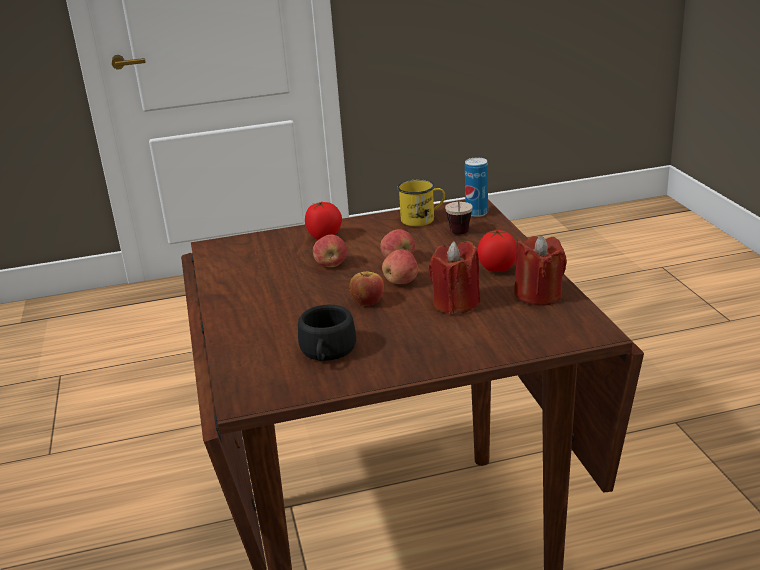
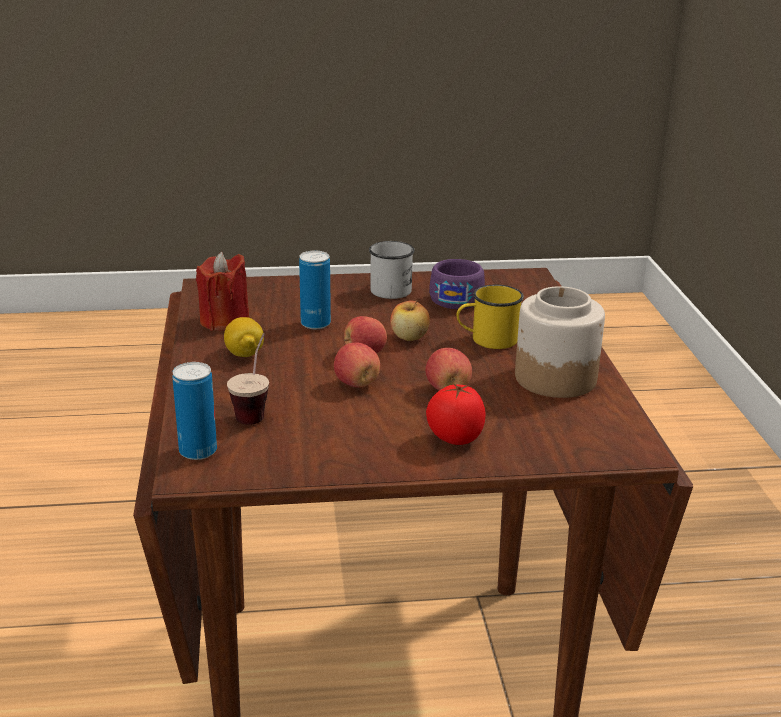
camera: 175 degrees left, 0 degrees up
black cup [298,304,356,362] -> purple cup [429,259,485,309]
yellow mug [397,180,445,226] -> yellow mug moved to [457,285,524,349]
red candle [429,241,481,315] -> can [299,251,331,329]
tomato [477,229,517,272] -> lemon [224,317,264,357]
none -> white mug [369,241,415,299]
none -> jar [515,286,605,398]

